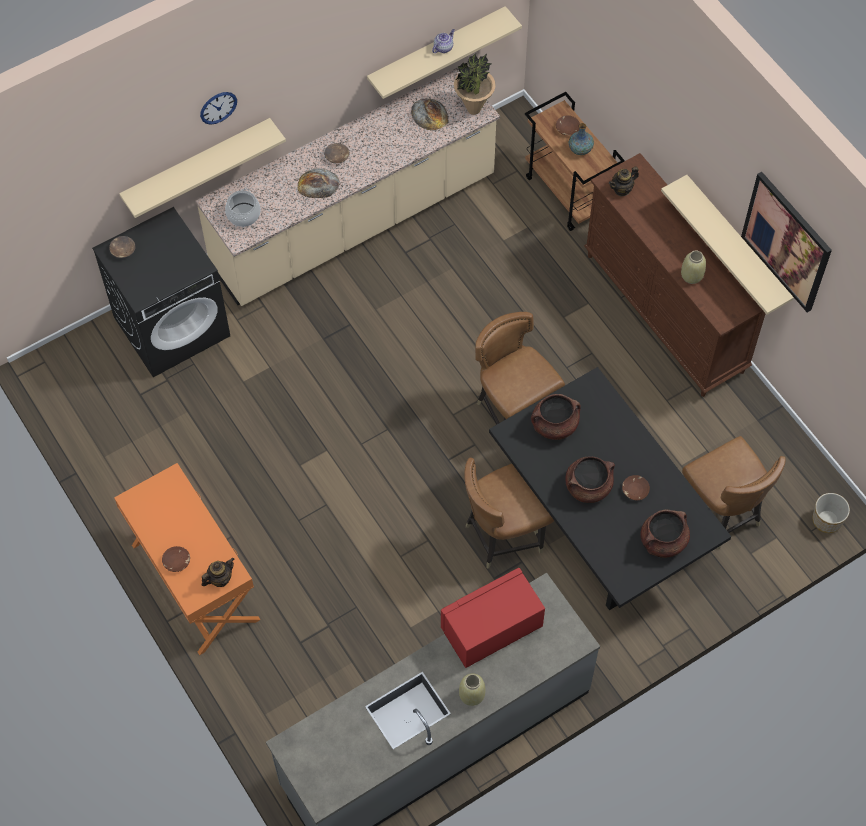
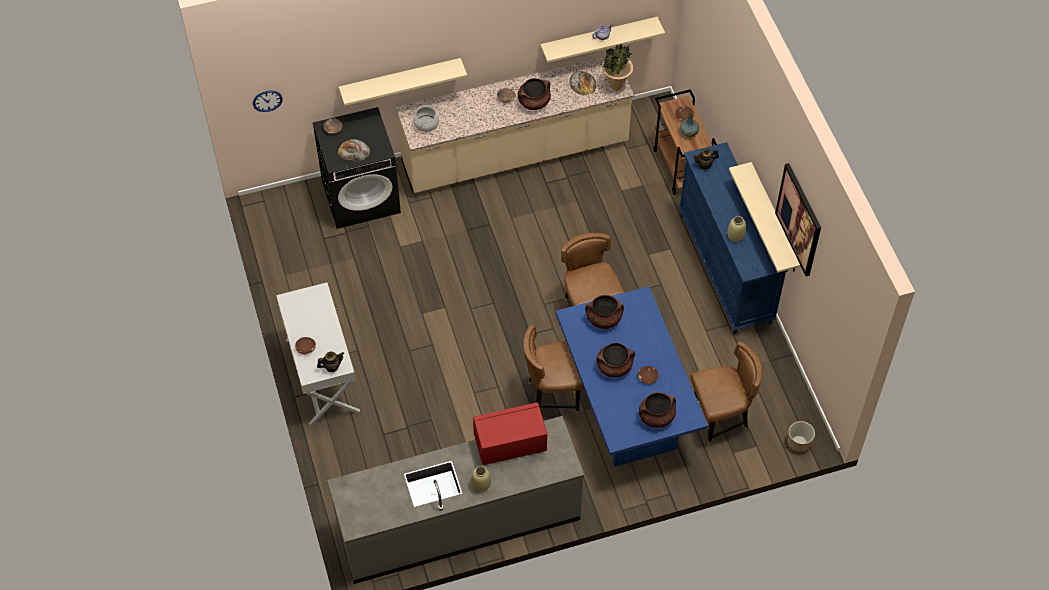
camera: 15 degrees right, 5 degrees down
orange console table [114,463,260,655] -> white console table [276,282,360,425]
wall clock [200,92,237,125] -> wall clock moved to [253,91,283,112]
bread [298,168,339,198] -> bread moved to [338,139,370,162]
black dining table [489,367,731,610] -> blue dining table [556,286,708,467]
brown dresser [584,153,766,397] -> blue dresser [678,142,788,334]
brown chair [682,436,786,549] -> brown chair turned 90 degrees counterclockwise [691,341,762,446]
none -> brown cooking pot [518,78,551,110]

